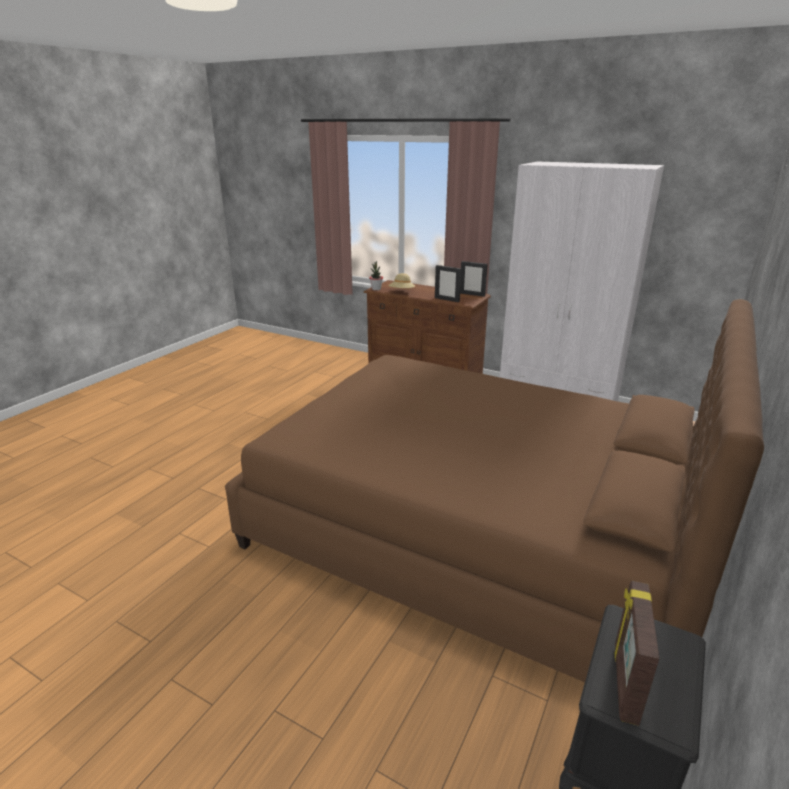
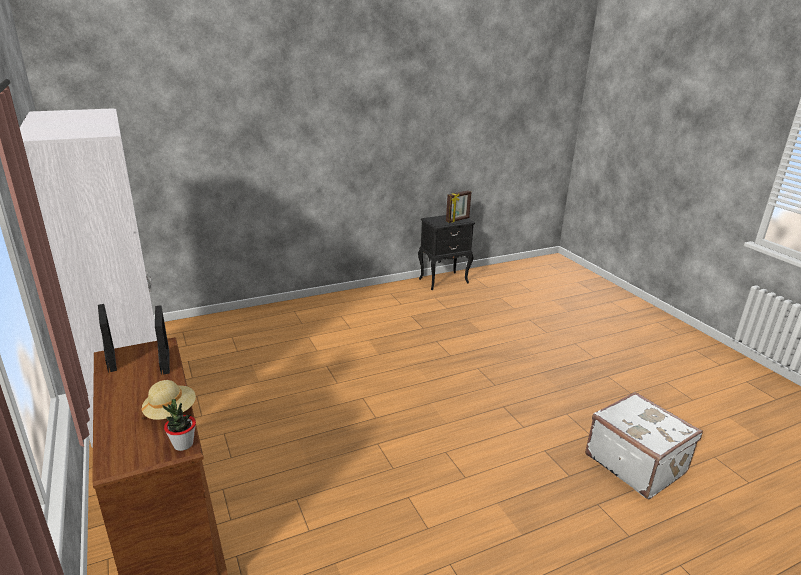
camera: 145 degrees left, 0 degrees up
brown bed [225,299,764,682] -> none
none -> white suitcase [585,392,703,499]

